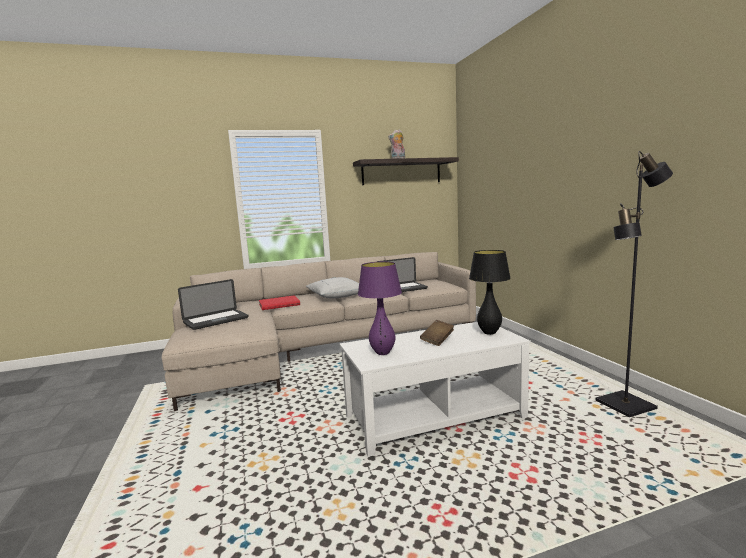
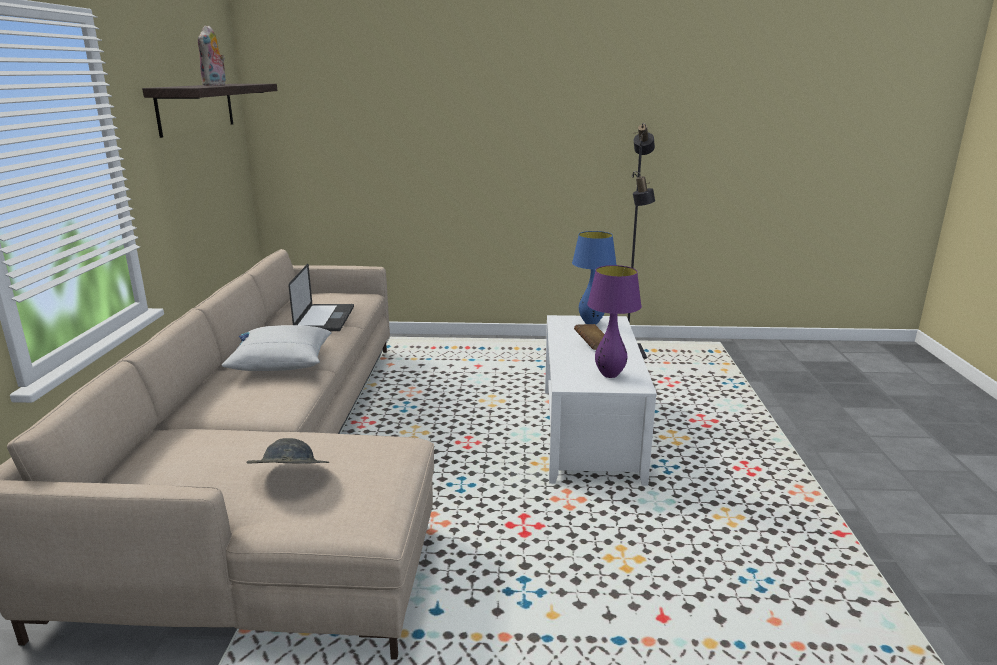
camera: 70 degrees left, 10 degrees up
laptop [178,279,249,330] -> grey hat [246,438,329,464]
red book [259,295,300,310] -> none
black table lamp [469,250,511,335] -> blue table lamp [572,231,617,325]

